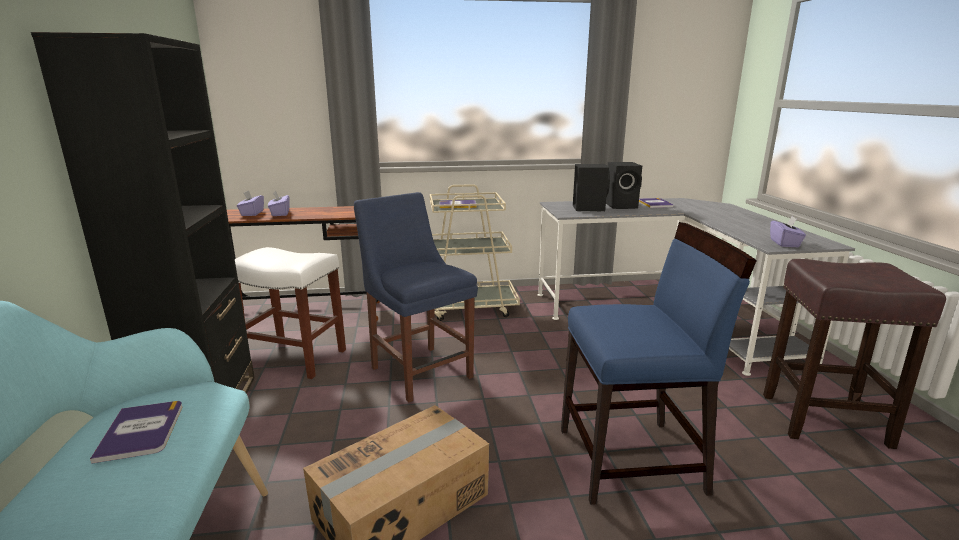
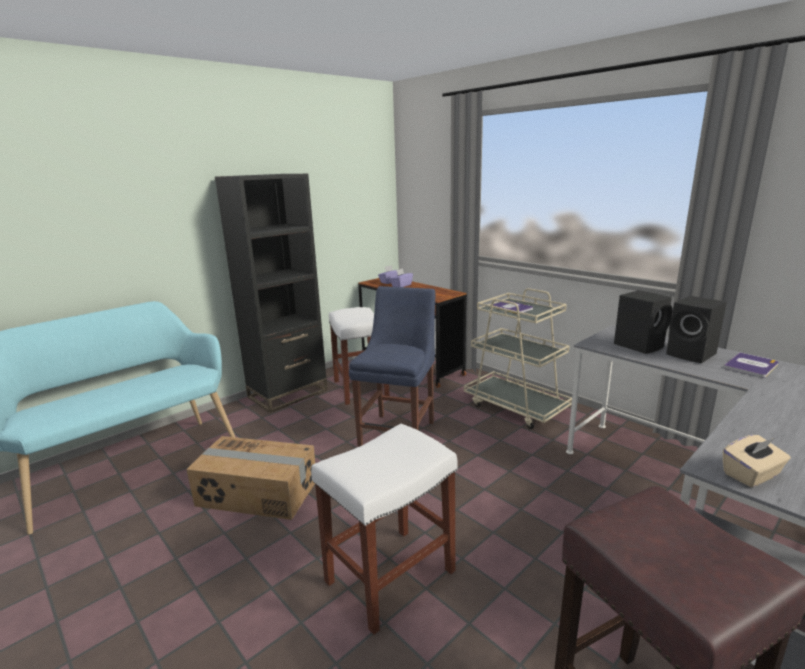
camera: 55 degrees right, 0 degrees up
book [90,401,182,464] -> none
blue chair [561,222,757,505] -> white stool [311,424,458,635]
purple tissue box [770,216,806,247] -> beige tissue box [723,435,791,487]

